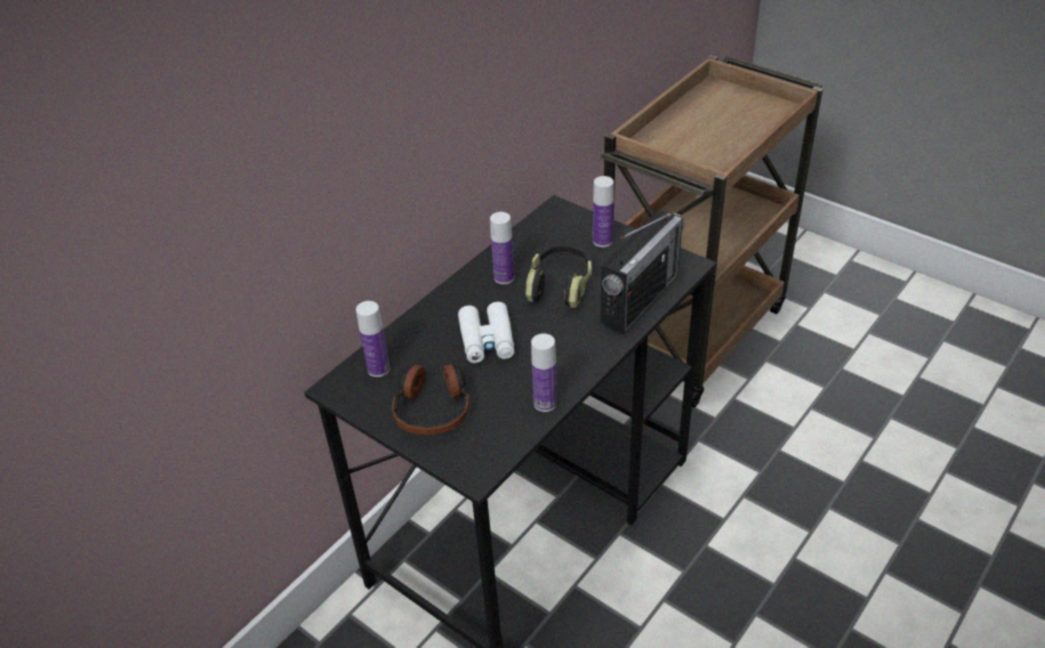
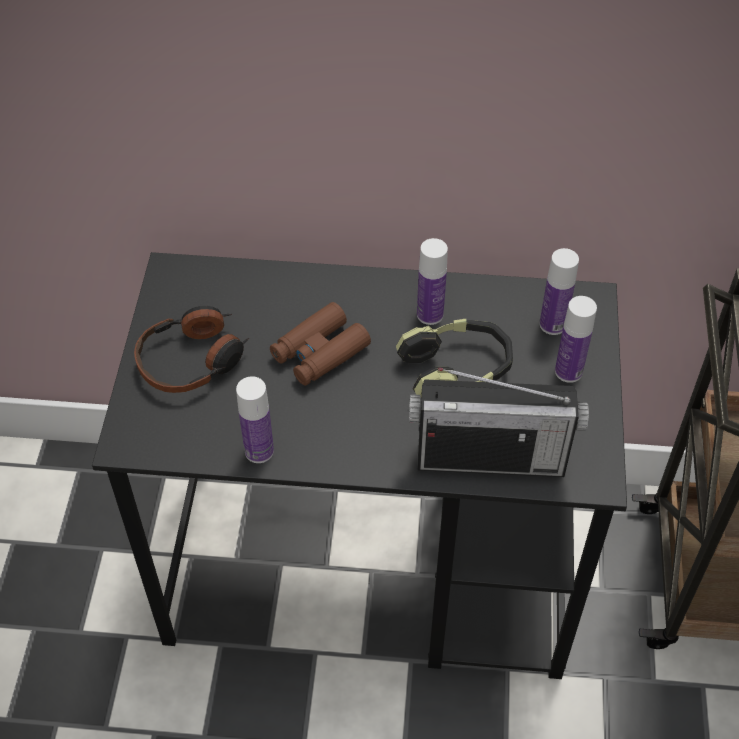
camera: 55 degrees right, 10 degrees up
bottle [356,301,390,377] -> bottle moved to [540,248,579,335]
white binoculars [458,302,515,363] -> brown binoculars [270,302,371,386]

